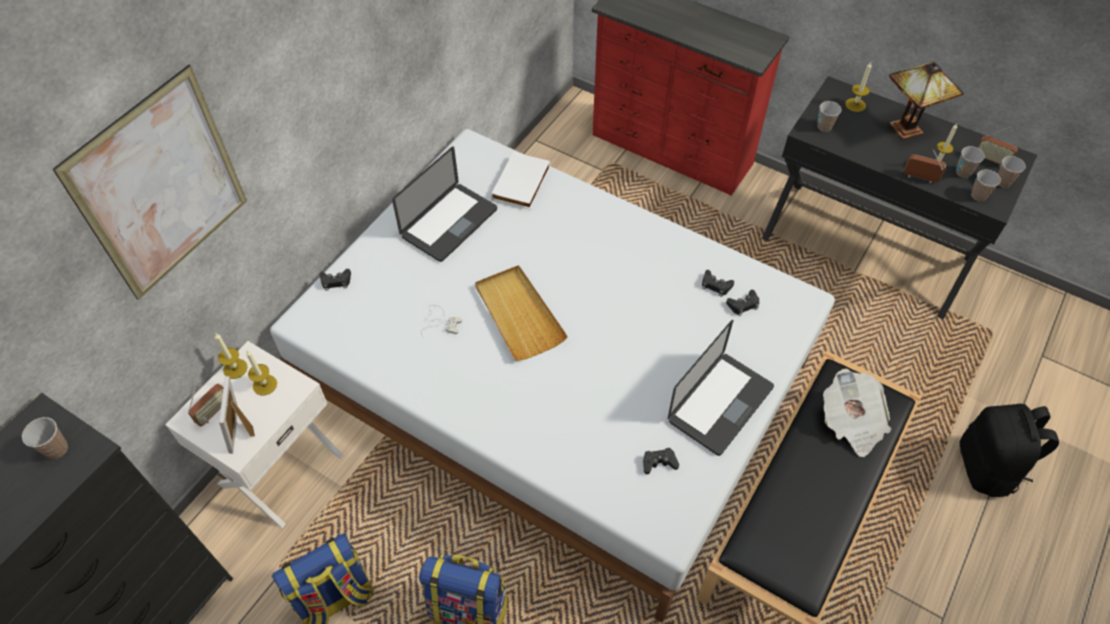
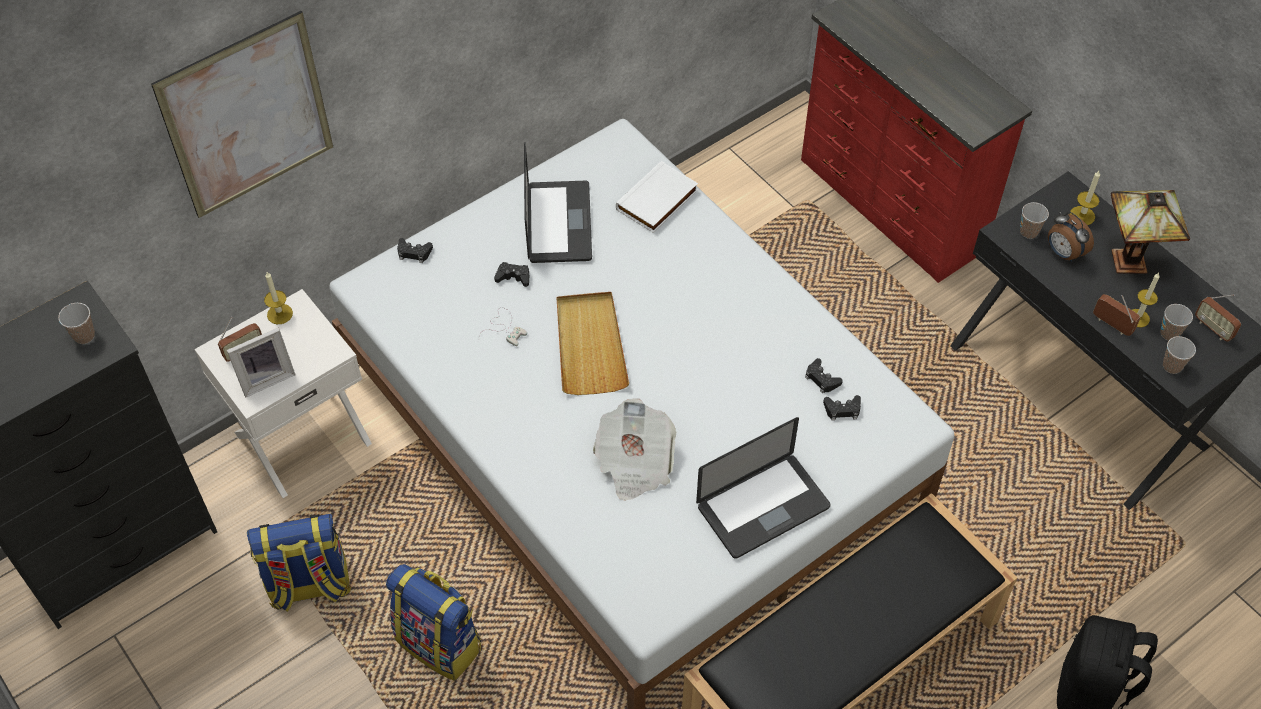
camera: 20 degrees right, 0 degrees up
picture frame [219,376,255,454] -> picture frame turned 135 degrees counterclockwise [227,327,296,397]
candle [246,350,277,396] -> none
laptop [392,146,497,262] -> laptop turned 60 degrees counterclockwise [524,142,592,263]
black game controller [643,448,679,474] -> black game controller moved to [494,262,529,287]
newspaper [823,368,891,457] -> newspaper moved to [593,398,676,501]
cup [998,156,1026,188] -> none
none -> alarm clock [1048,212,1094,262]

